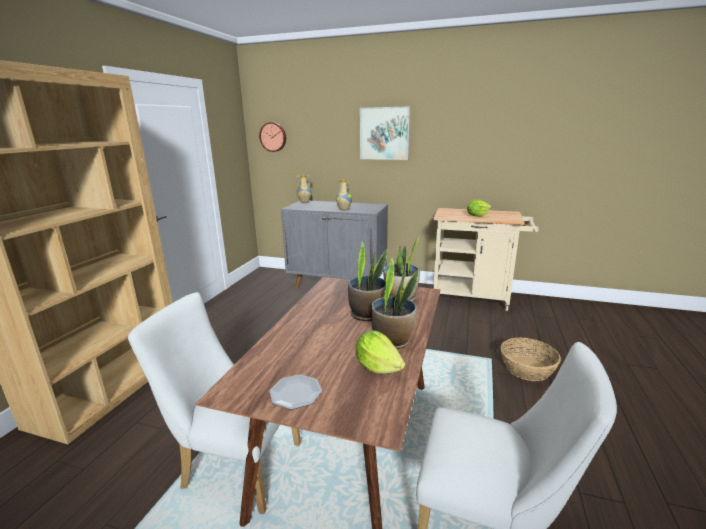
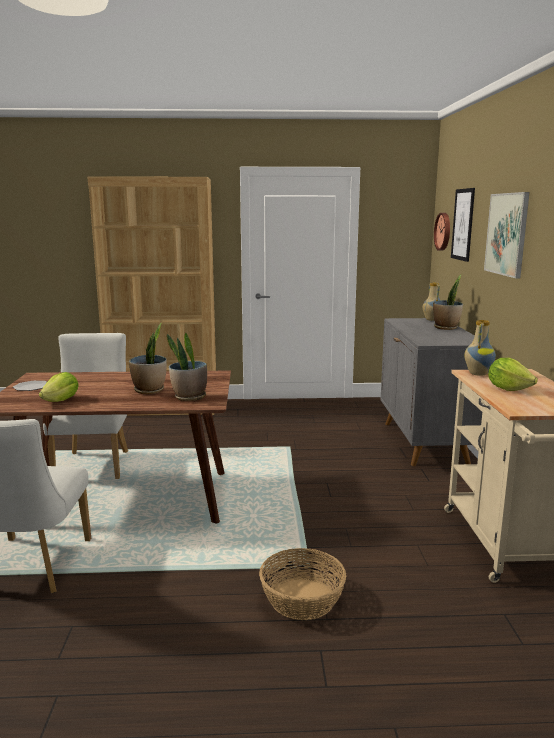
camera: 70 degrees right, 5 degrees down
vase [336,179,352,210] -> vase moved to [464,320,496,376]
potted plant [371,258,419,349] -> potted plant moved to [433,275,463,330]
none -> picture [451,188,475,262]

